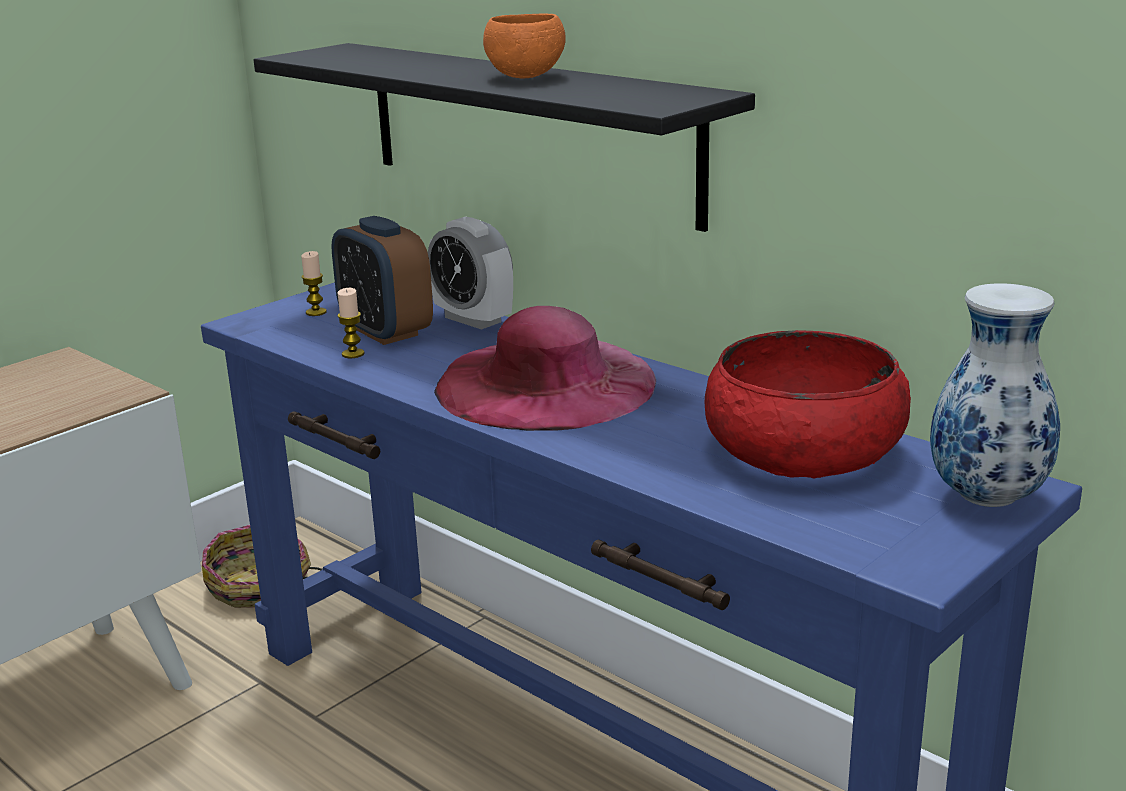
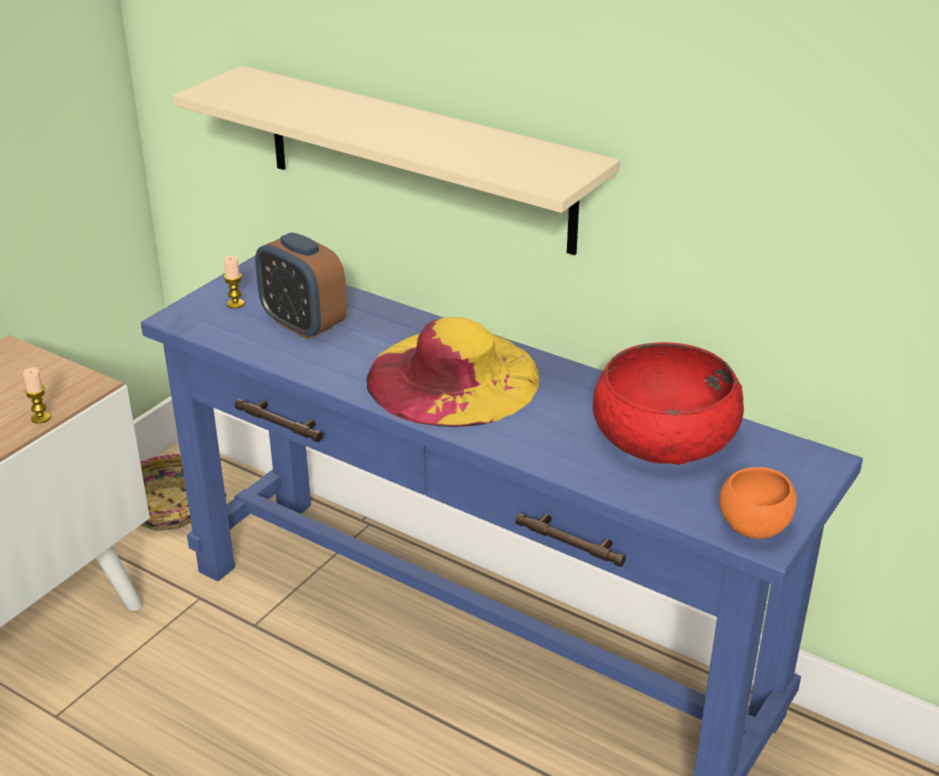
camera: 10 degrees left, 10 degrees up
black shelf [254,43,755,232] -> beige shelf [173,66,620,255]
candle [338,288,364,358] -> candle moved to [23,367,51,424]
alarm clock [428,217,513,330] -> none
pink hat [434,306,656,431] -> yellow hat [367,317,539,427]
orange bowl [483,14,566,78] -> orange bowl moved to [719,467,797,539]
vase [930,283,1060,507] -> none

